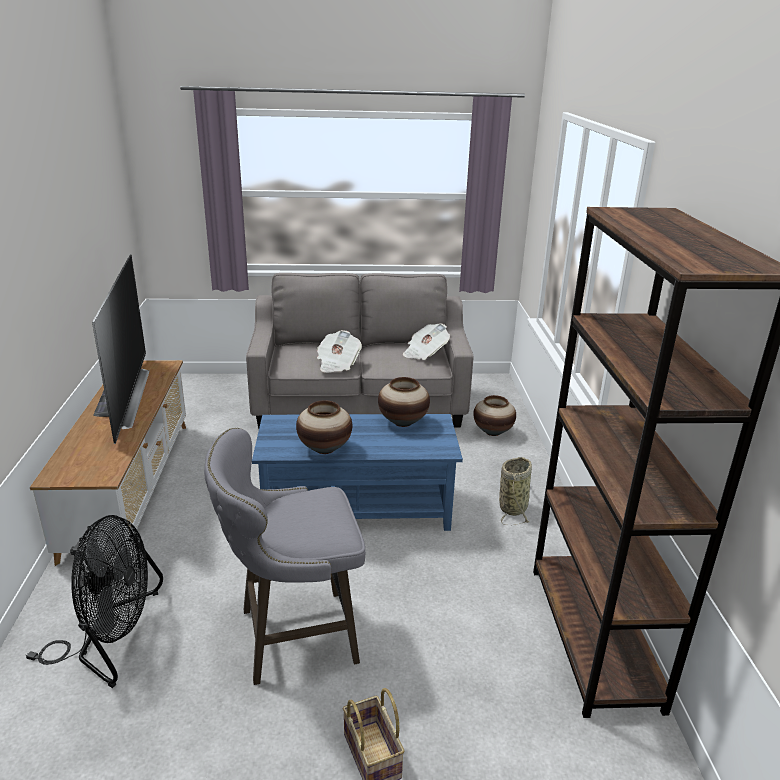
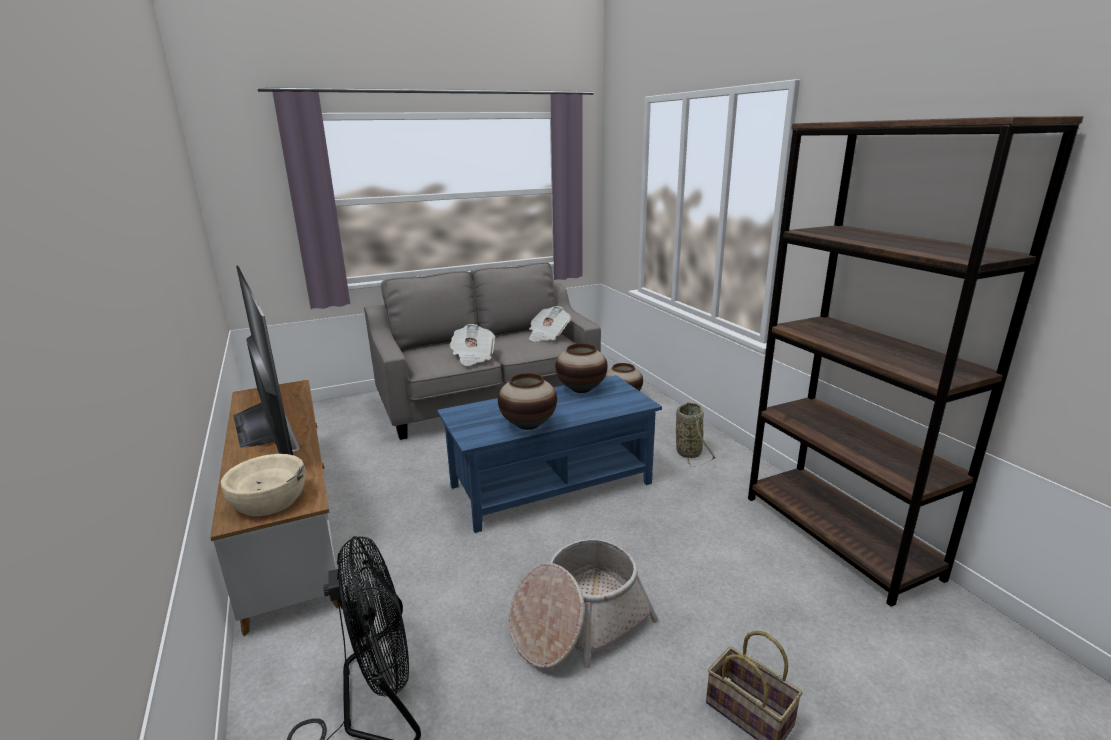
camera: 20 degrees left, 5 degrees down
grey stool [204,428,365,685] -> basket [509,539,658,668]
none -> beige bowl [221,454,306,516]

